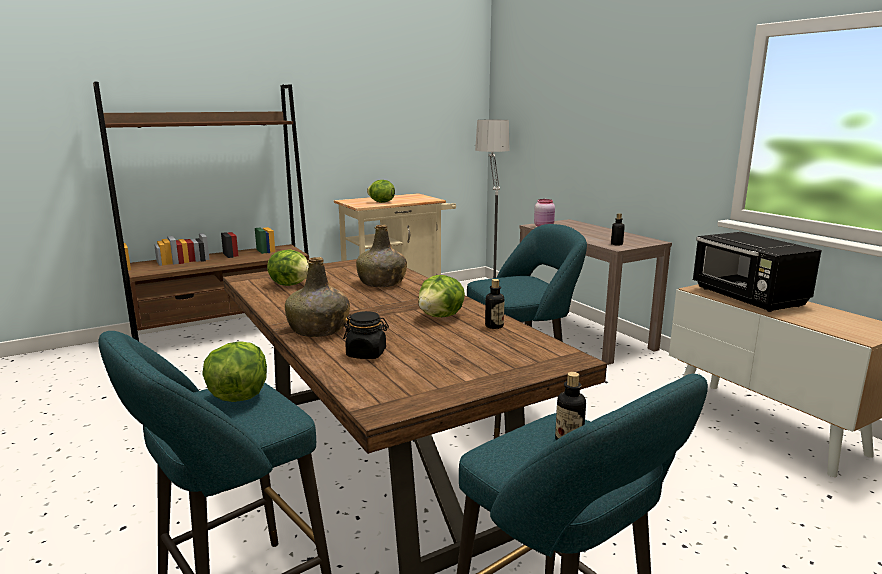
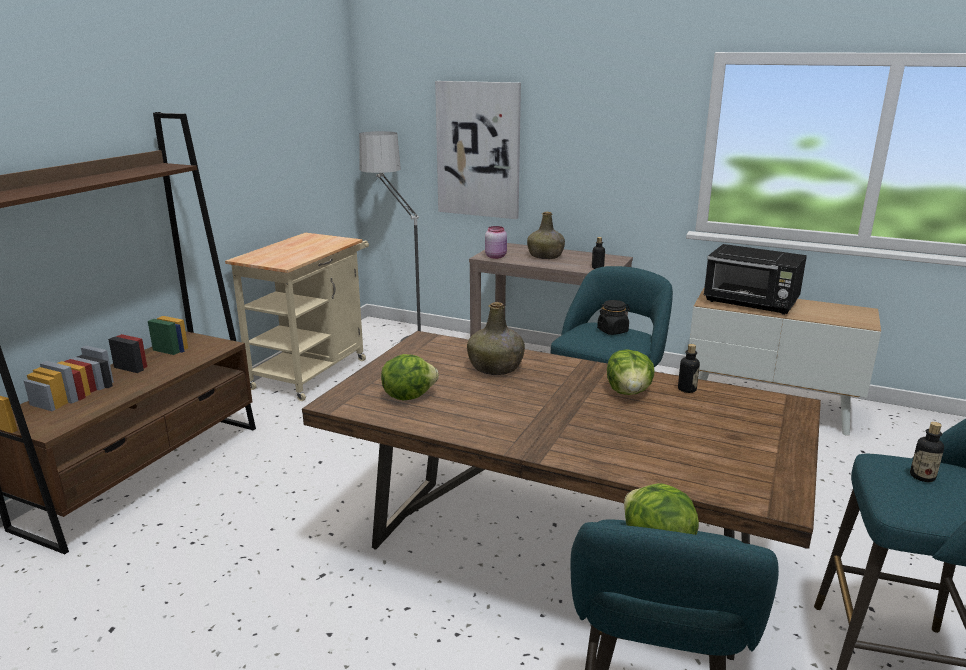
camera: 35 degrees left, 5 degrees up
green bottle [285,257,350,337] -> green bottle moved to [527,212,565,259]
black jar [343,311,389,359] -> black jar moved to [597,300,630,335]
lettuce [367,180,395,203] -> none
none -> picture [435,81,521,219]

